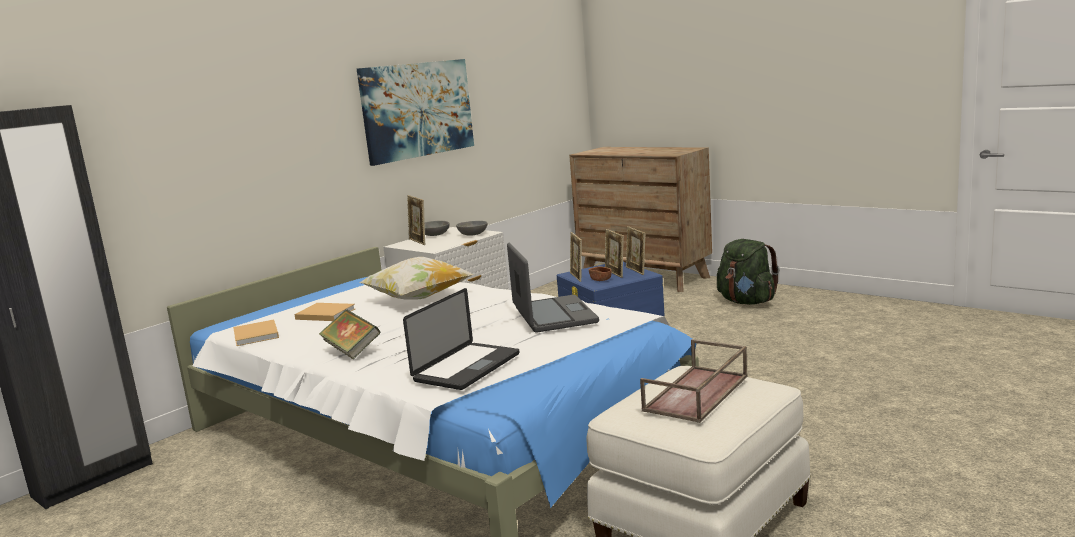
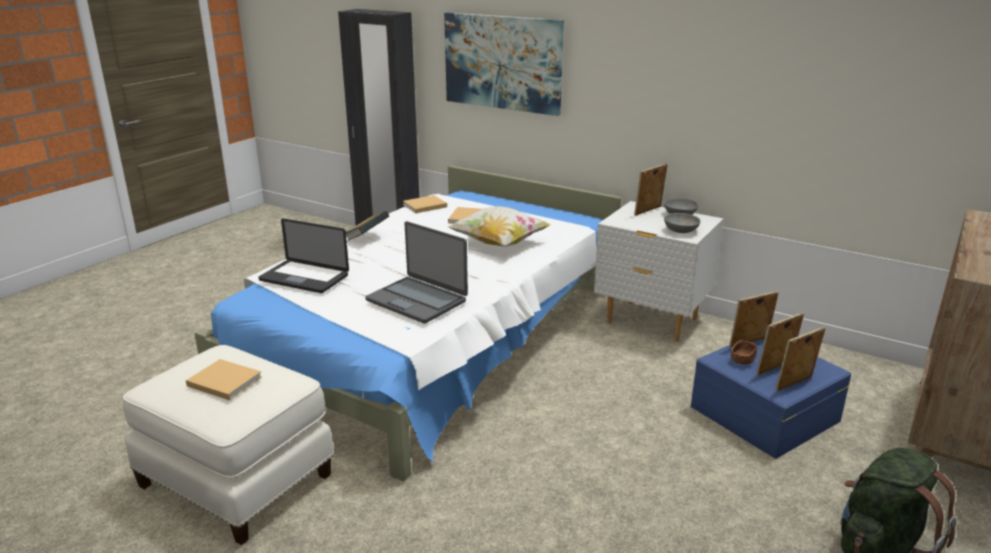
camera: 80 degrees right, 10 degrees up
picture [357,59,474,166] -> picture moved to [444,12,564,116]
laptop [507,243,599,333] -> laptop turned 60 degrees clockwise [365,221,468,324]
brown tray [640,339,747,423] -> beige book [186,359,262,400]

